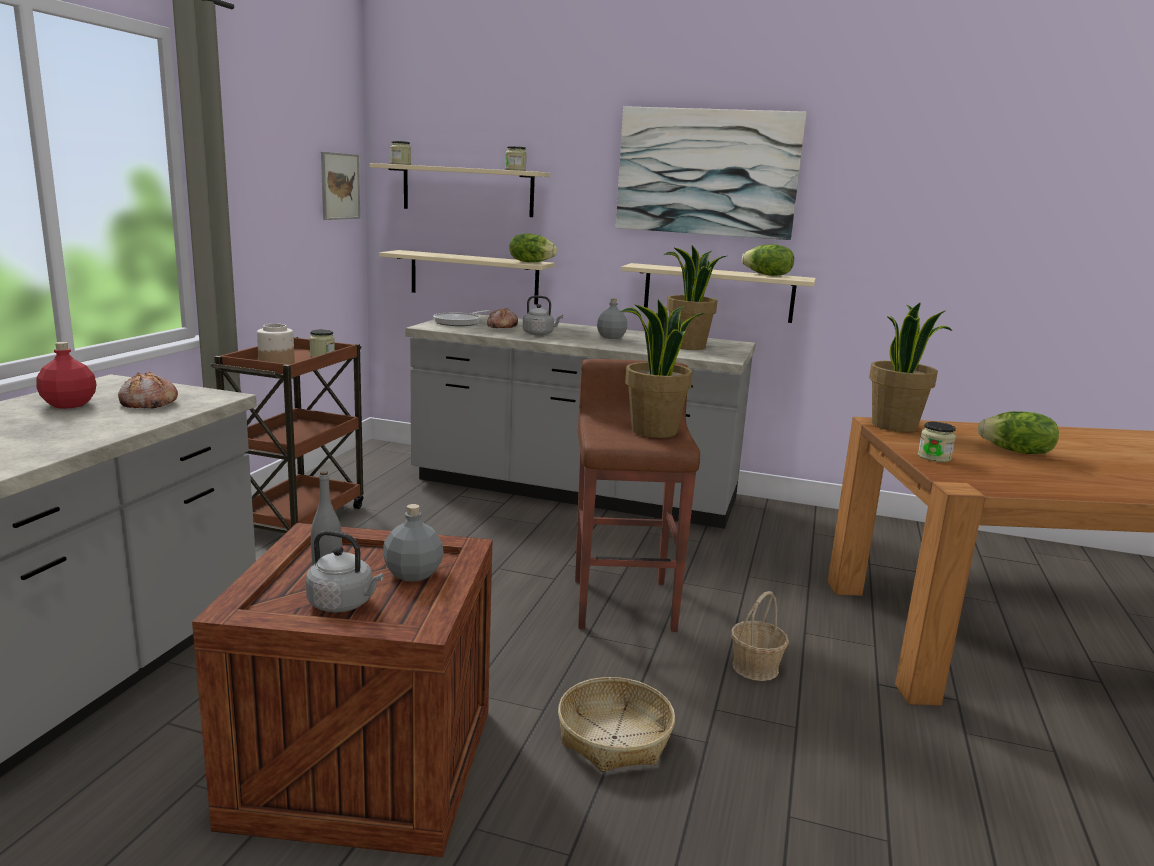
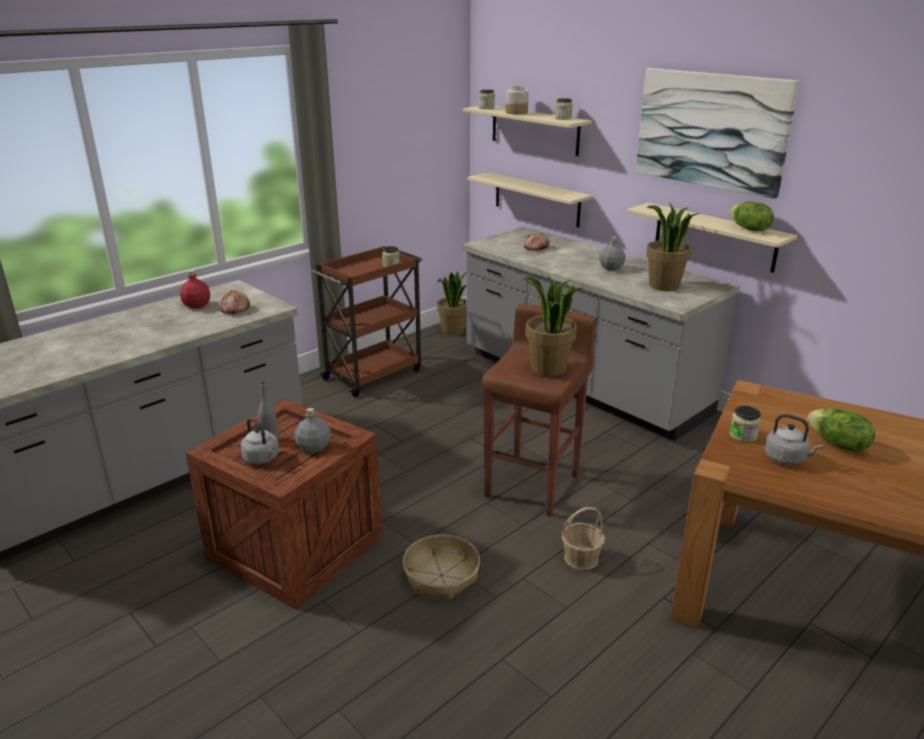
camera: 30 degrees right, 10 degrees up
jar [257,324,295,364] -> jar moved to [505,86,529,114]
picture [321,152,360,220] -> none
frying pan [433,310,490,326] -> none
lettuce [509,233,557,262] -> none
grey kettle [523,295,563,336] -> grey kettle moved to [765,414,823,465]
potted plant [869,303,952,432] -> potted plant moved to [437,271,467,335]

